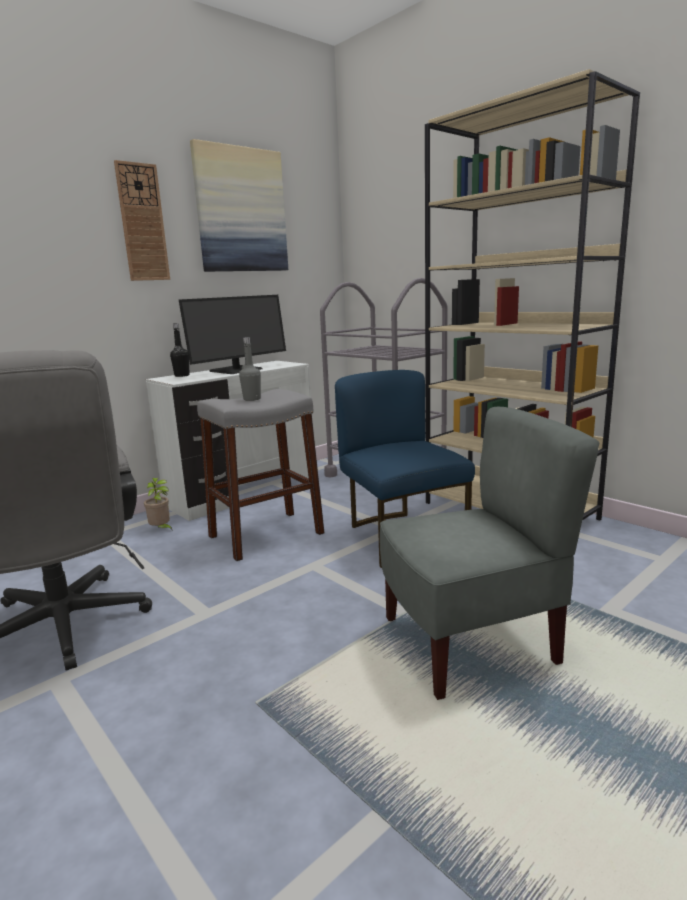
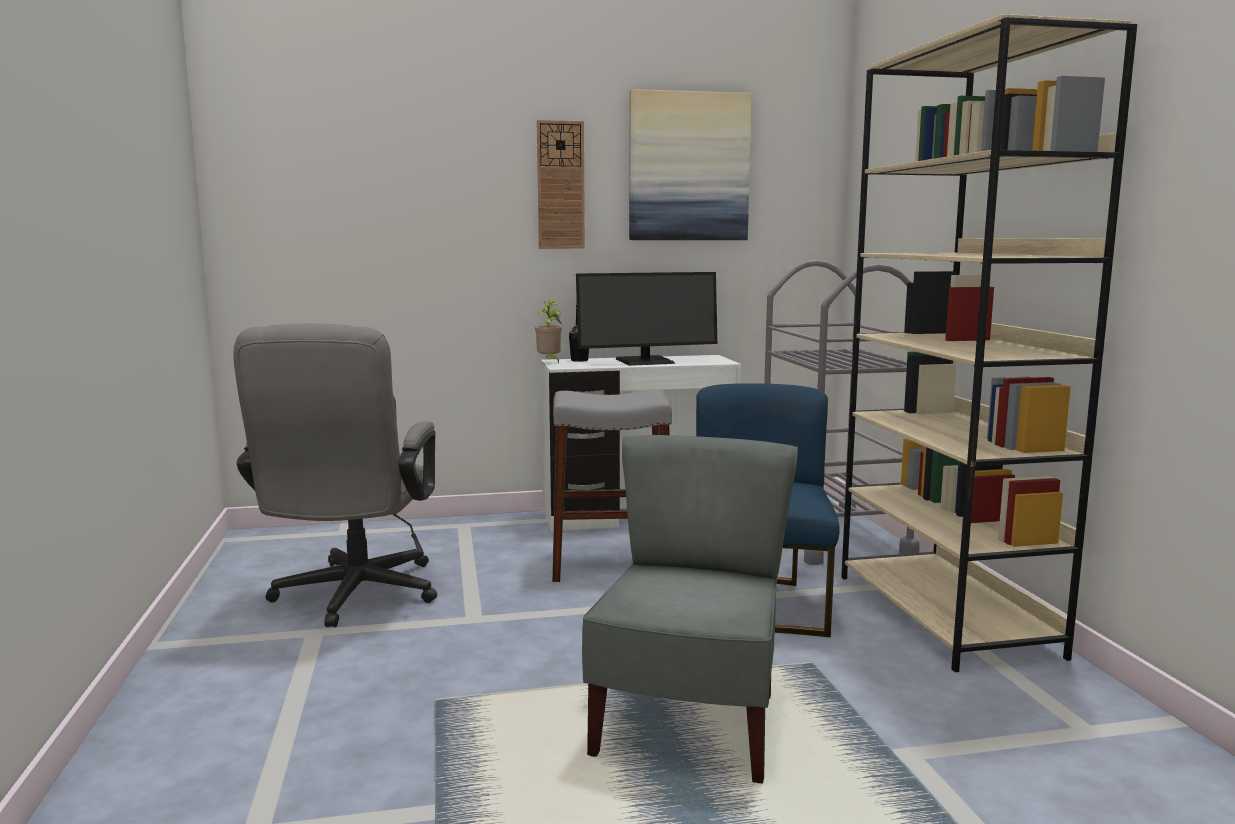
camera: 30 degrees right, 5 degrees down
potted plant [144,478,173,531] -> potted plant moved to [535,301,562,363]
grey bottle [239,337,261,401] -> none
grey chair [380,407,600,700] -> grey chair turned 90 degrees counterclockwise [582,435,798,784]

